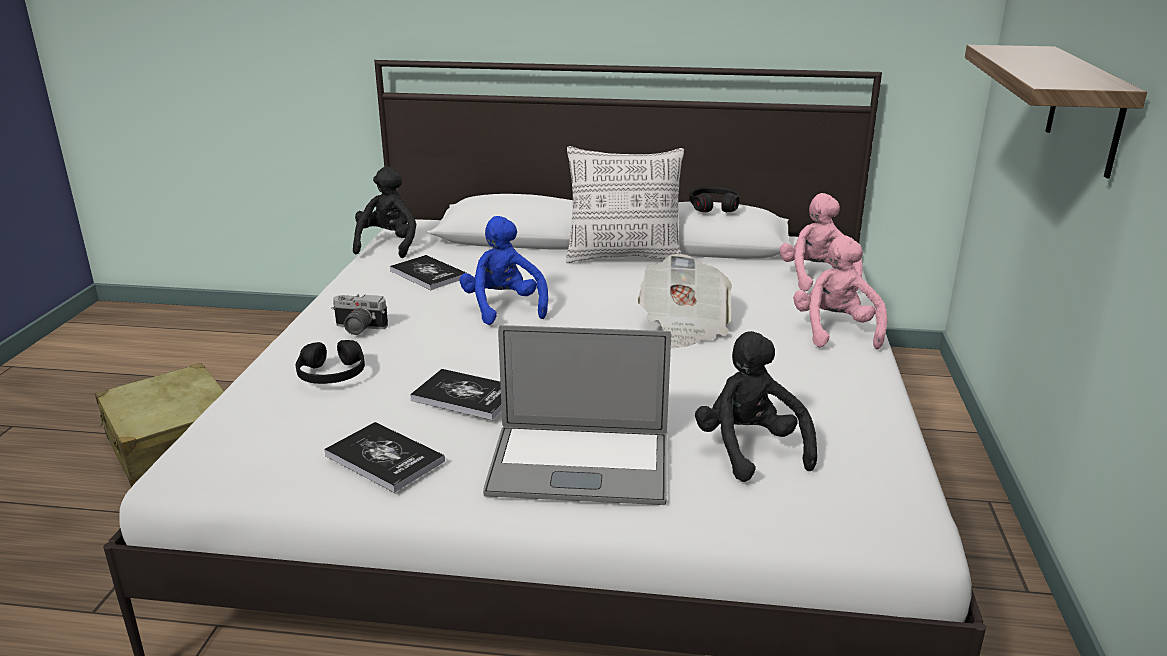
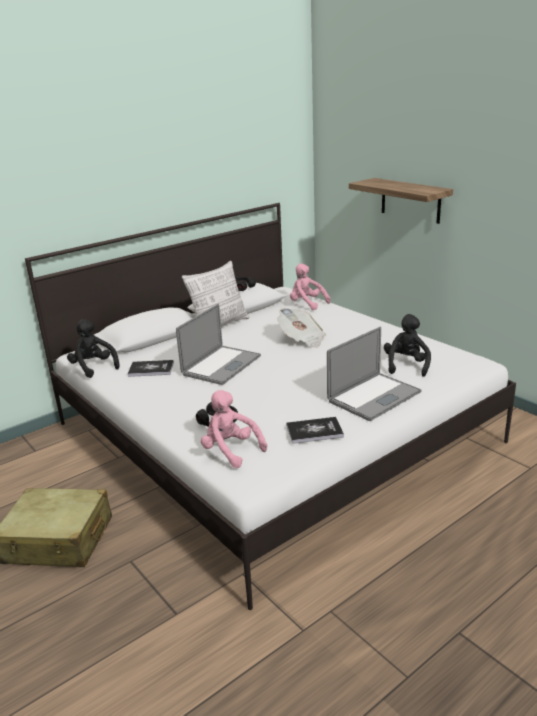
camera: 45 degrees left, 0 degrees up
camera [331,294,388,335] -> none
book [410,369,502,420] -> none
blue plush toy [460,216,548,325] -> laptop [176,304,261,385]
black plush toy [695,331,817,482] -> black plush toy turned 75 degrees clockwise [384,314,431,377]
pink plush toy [793,235,887,349] -> pink plush toy moved to [201,390,267,468]

